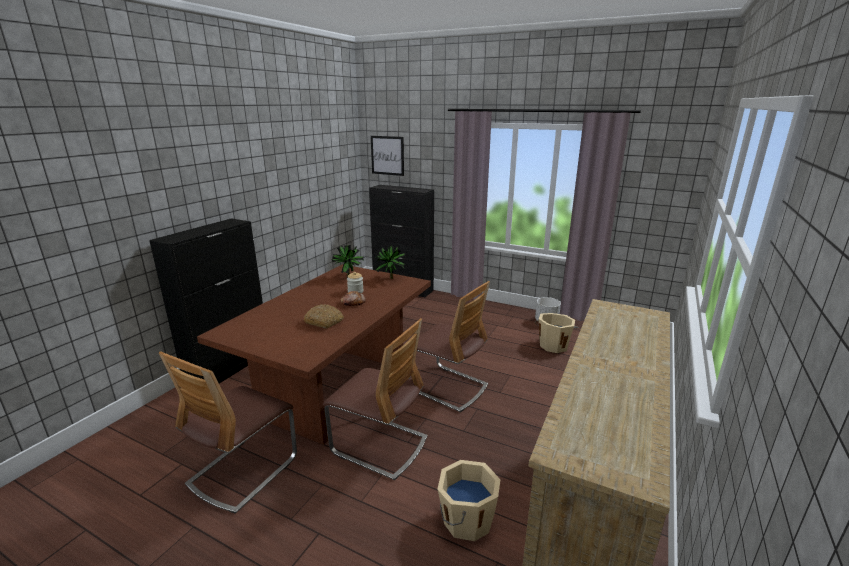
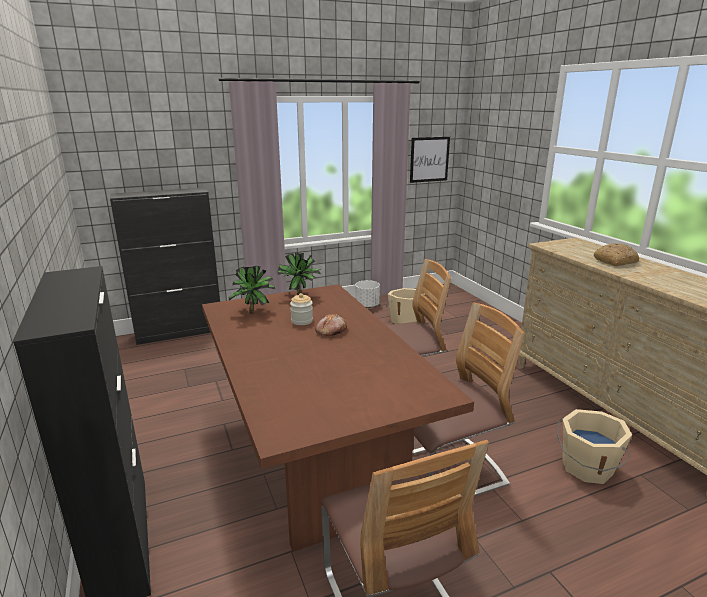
camera: 50 degrees left, 0 degrees up
bread [304,304,344,329] -> bread moved to [594,243,639,266]
picture [371,136,404,176] -> picture moved to [410,137,450,183]

